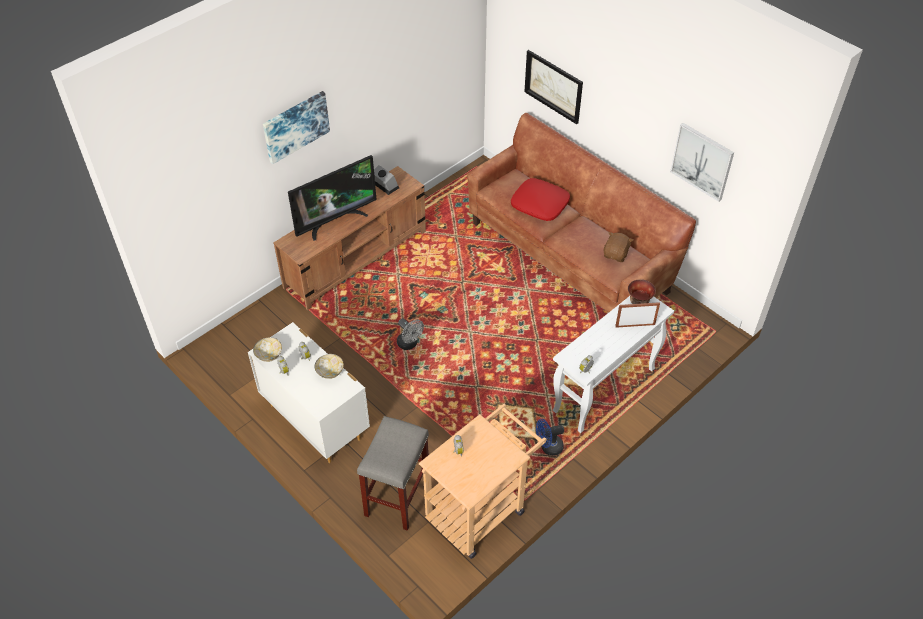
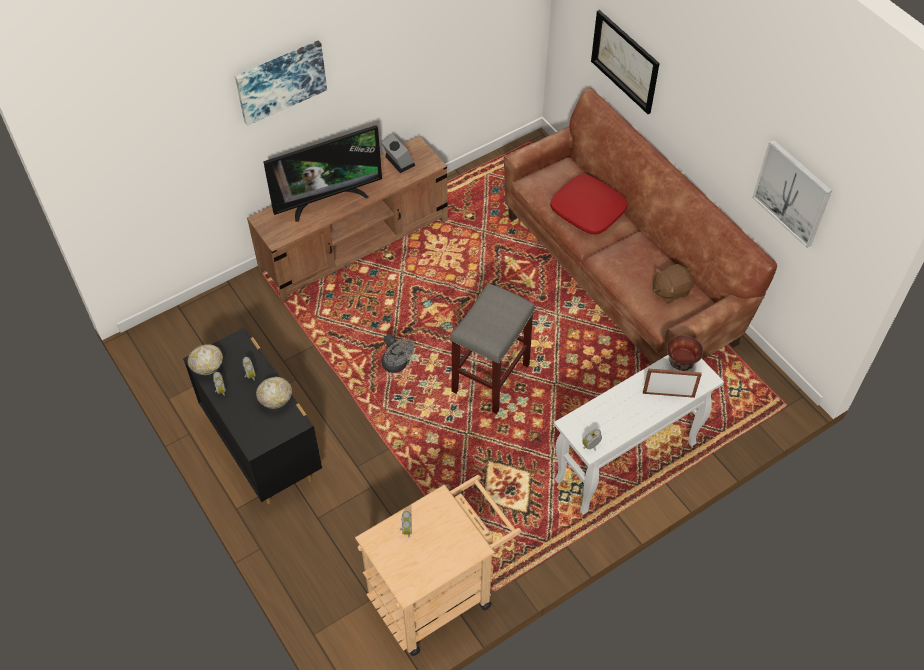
camera: 10 degrees right, 5 degrees up
white dresser [248,322,370,463] -> black dresser [183,327,322,505]
grey stool [357,416,429,531] -> grey stool moved to [450,283,535,414]
blue fan [536,419,564,456] -> none
brown plush toy [604,232,633,262] -> brown plush toy turned 150 degrees counterclockwise [653,264,694,304]

